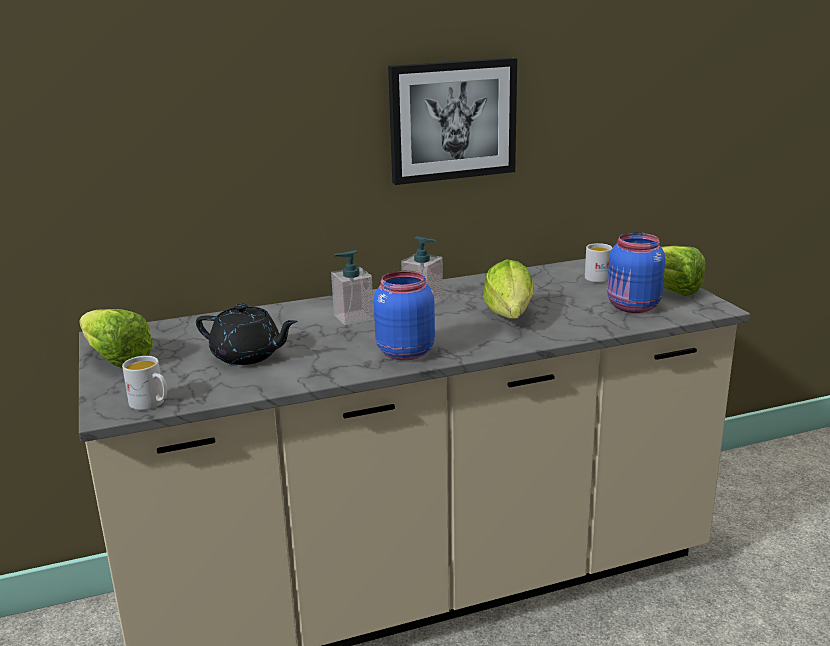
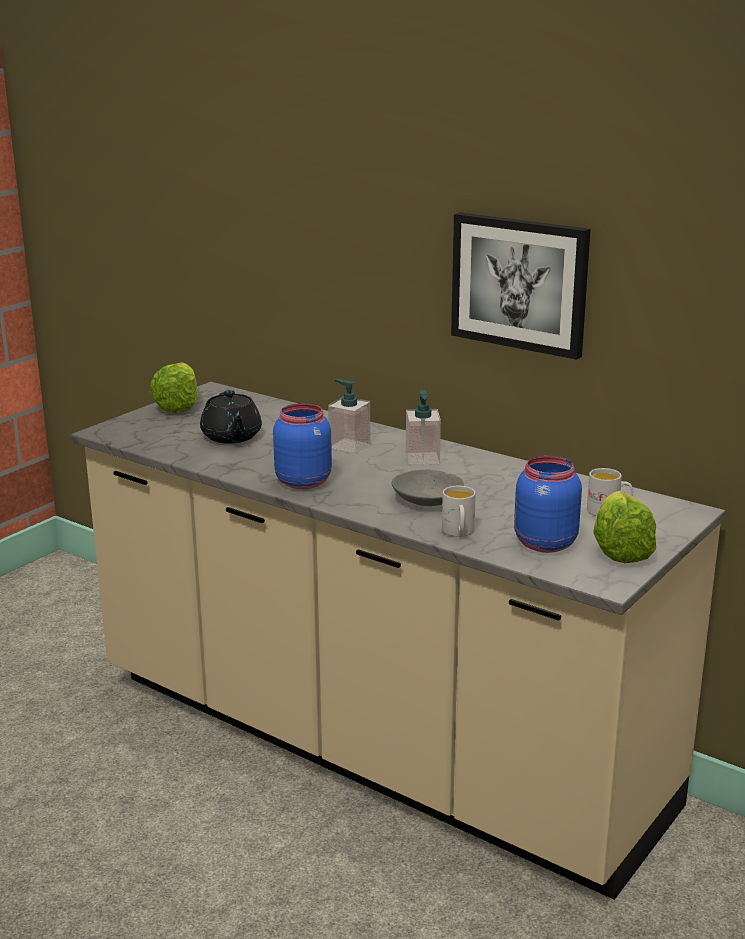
camera: 55 degrees right, 0 degrees up
white mug [122,356,167,410] -> white mug moved to [442,486,476,537]
lettuce [483,259,534,319] -> grey bowl [392,470,464,506]

